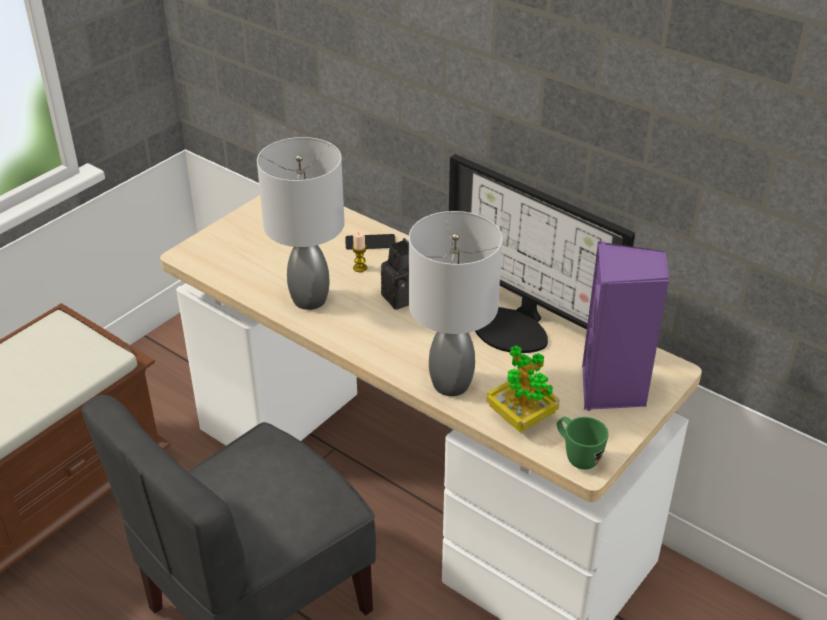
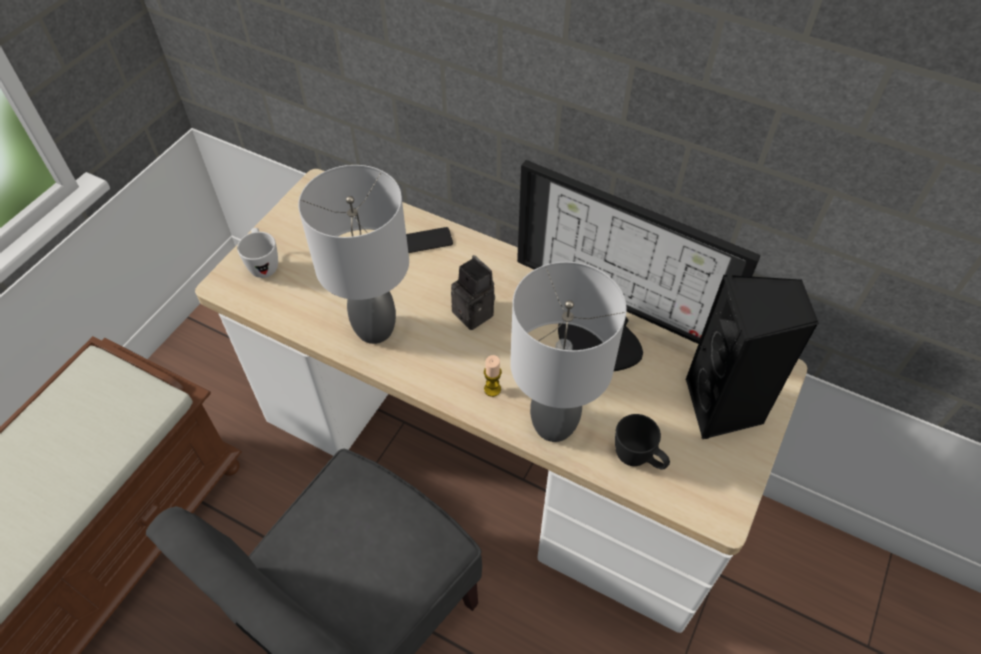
camera: 10 degrees left, 15 degrees up
candle [352,230,367,272] -> candle moved to [484,355,502,397]
potted plant [487,345,560,432] -> black mug [615,414,670,470]
green mug [557,417,608,470] -> none
purple speaker [582,241,670,411] -> black speaker [686,273,819,439]
none -> white mug [237,228,278,278]

